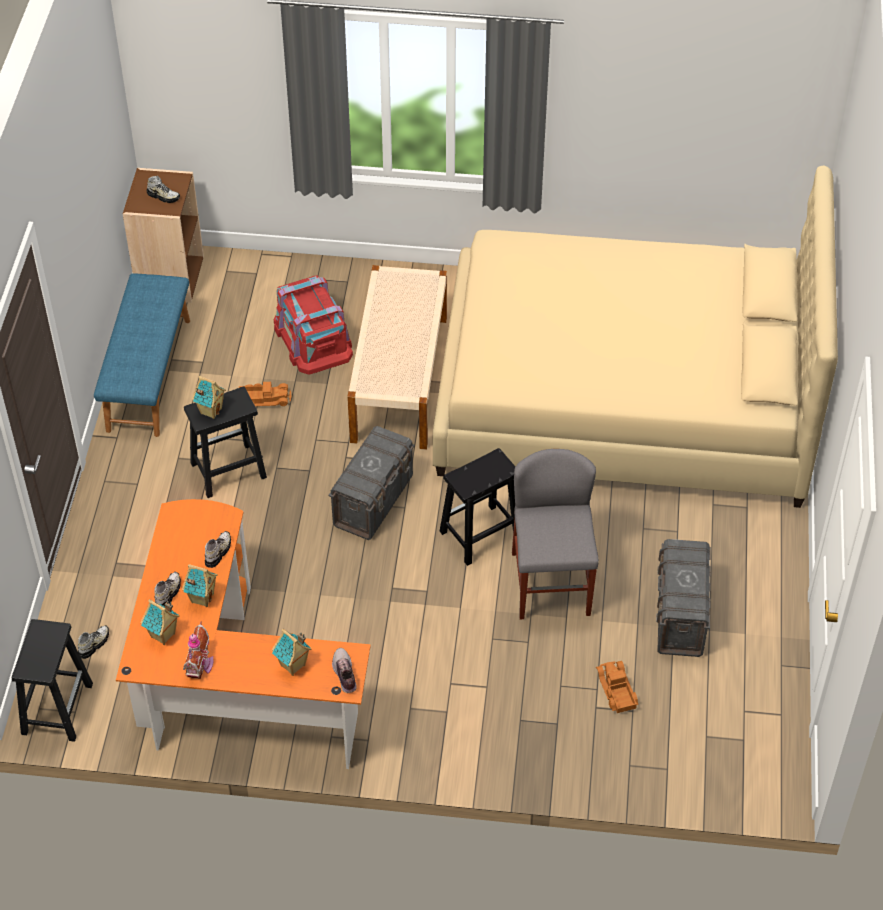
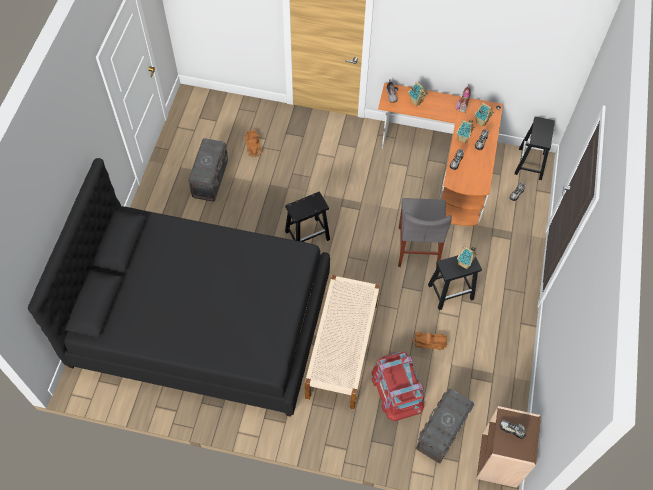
camera: 175 degrees left, 10 degrees up
blue bench [94,273,190,437] -> none
grey storage box [329,426,415,540] -> grey storage box moved to [416,389,475,463]
beige bed [433,165,838,508] -> black bed [28,158,330,417]
grey chair [512,449,599,619] -> grey chair moved to [398,198,452,268]

